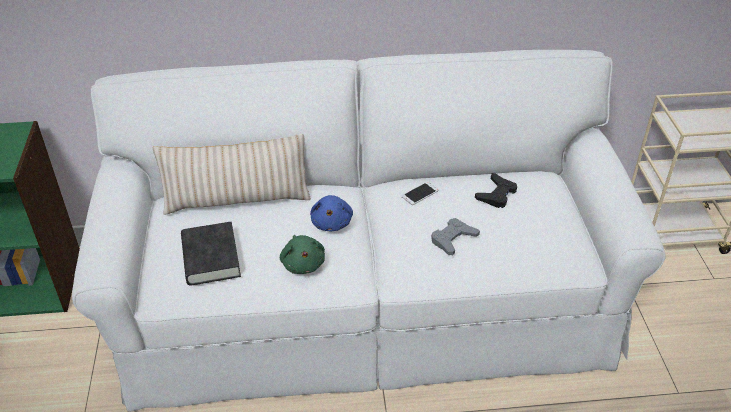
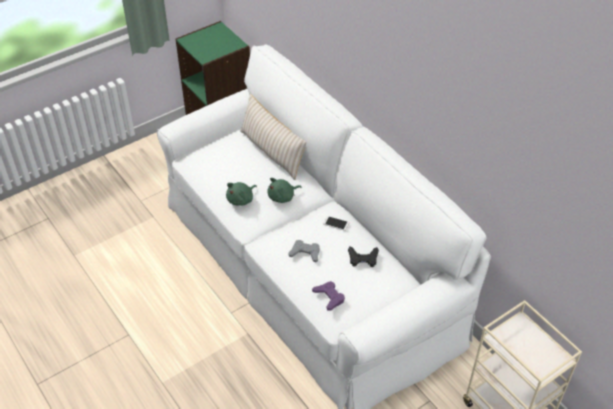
camera: 60 degrees right, 5 degrees up
black book [181,222,241,286] -> none
blue plush toy [310,195,353,231] -> green plush toy [267,178,301,203]
none -> purple game controller [312,281,345,311]

